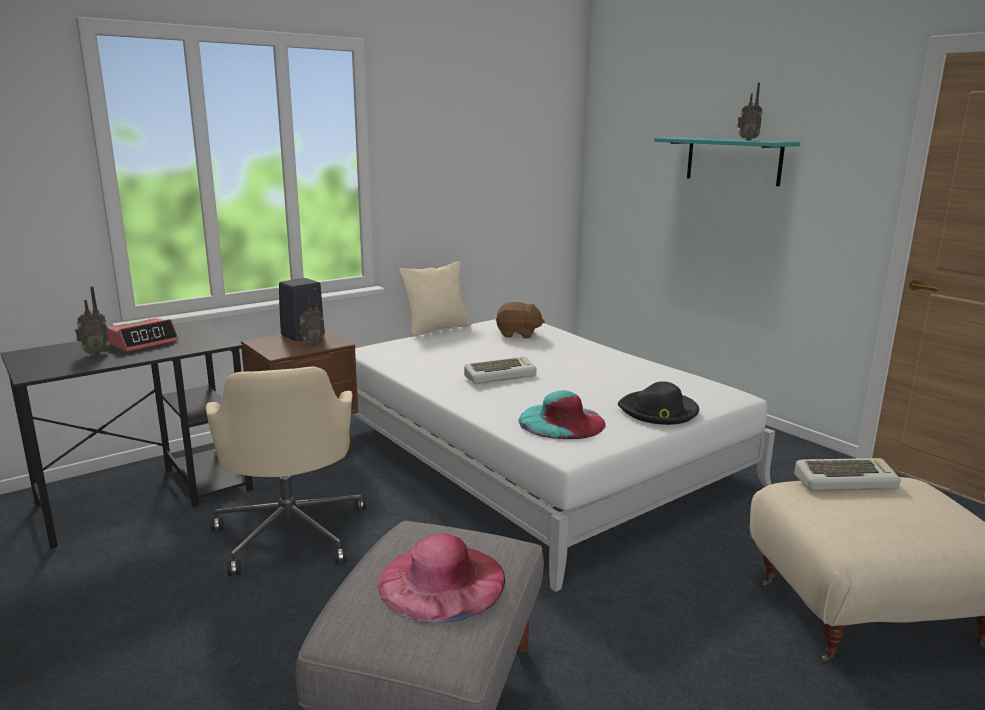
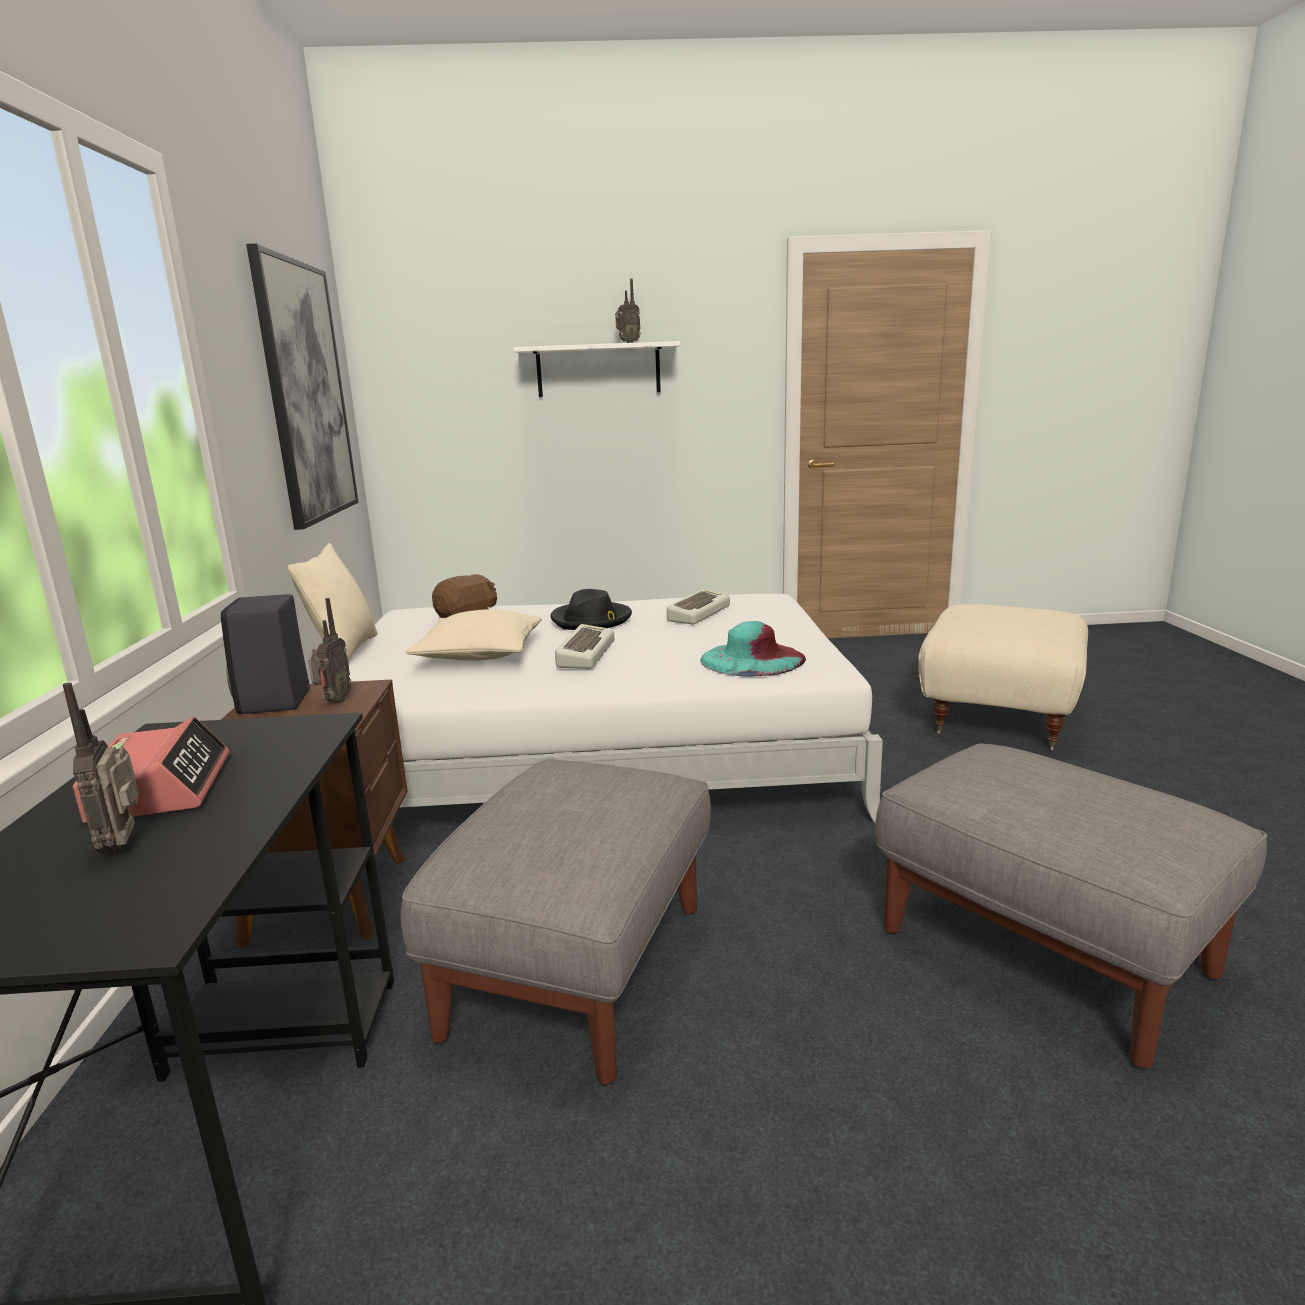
camera: 55 degrees left, 0 degrees up
radio [75,286,110,355] -> radio turned 150 degrees clockwise [63,683,139,854]
beige office chair [206,366,366,576] -> grey ottoman [401,759,711,1085]
pink hat [378,533,505,623] -> none
black hat [618,381,699,425] -> black hat moved to [551,589,632,630]
turquoise shelf [654,138,800,186] -> white shelf [513,341,680,397]
keyboard [794,458,901,491] -> keyboard moved to [667,589,730,625]
none -> picture [246,243,359,530]
none -> beige pillow [405,609,542,660]

